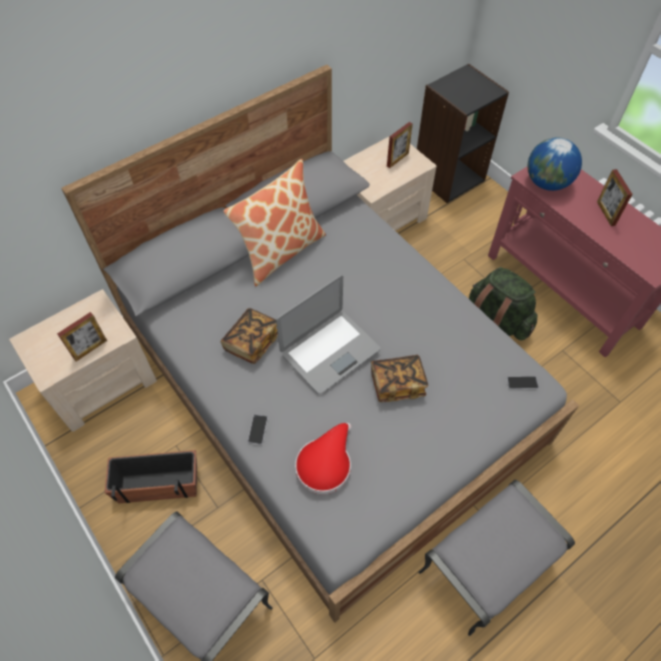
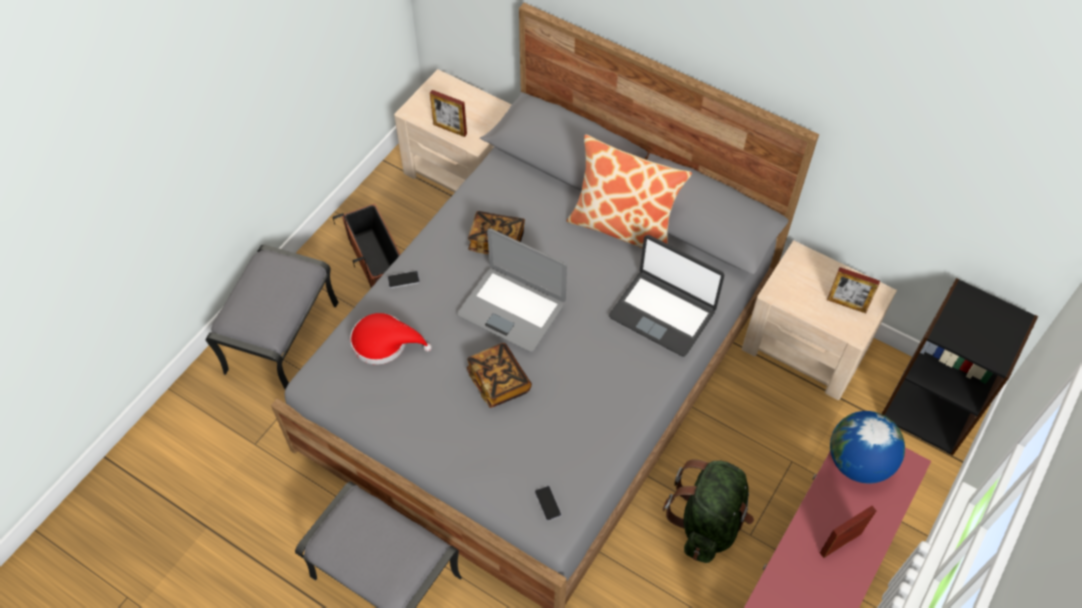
camera: 70 degrees right, 0 degrees up
none -> laptop [609,235,724,357]

